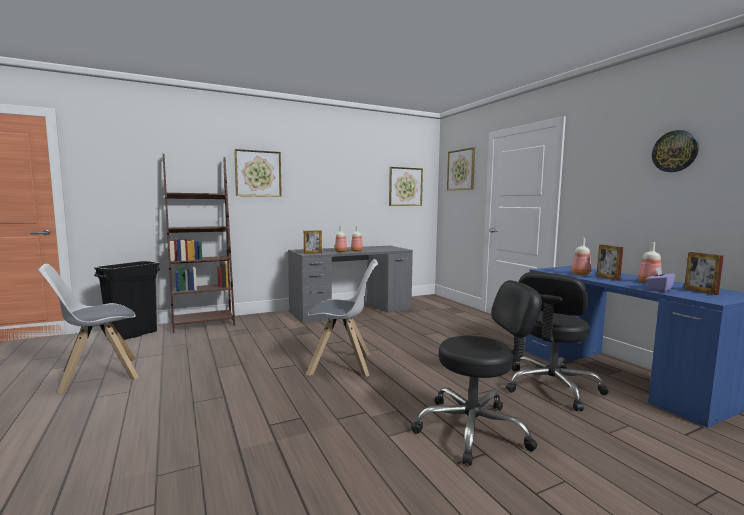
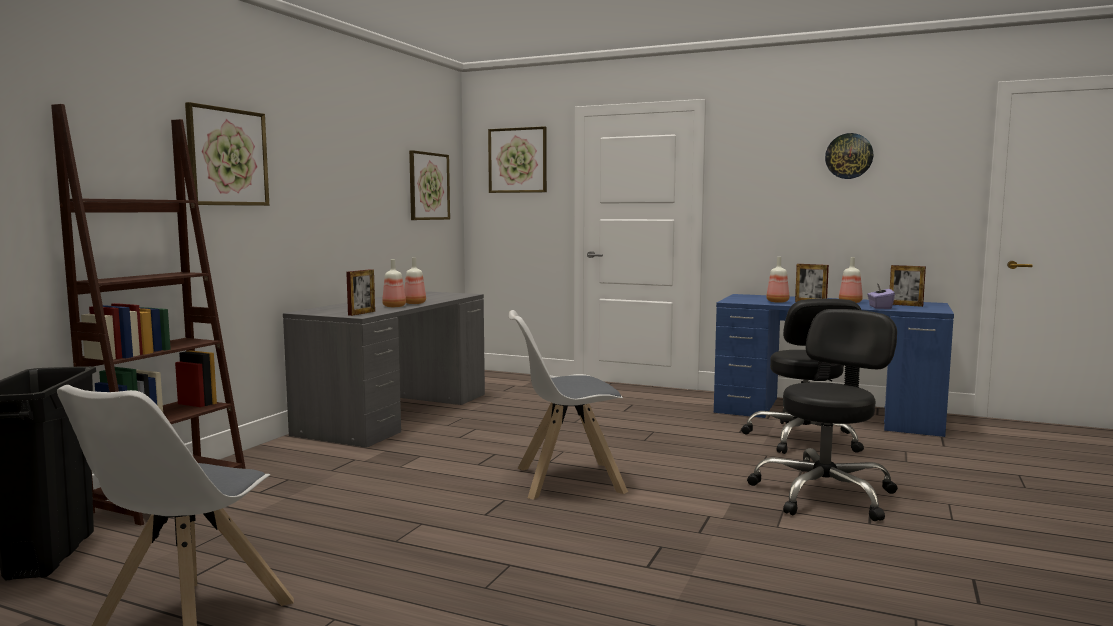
camera: 40 degrees left, 0 degrees up
chair [306,259,378,377] -> chair turned 150 degrees counterclockwise [509,310,628,500]

